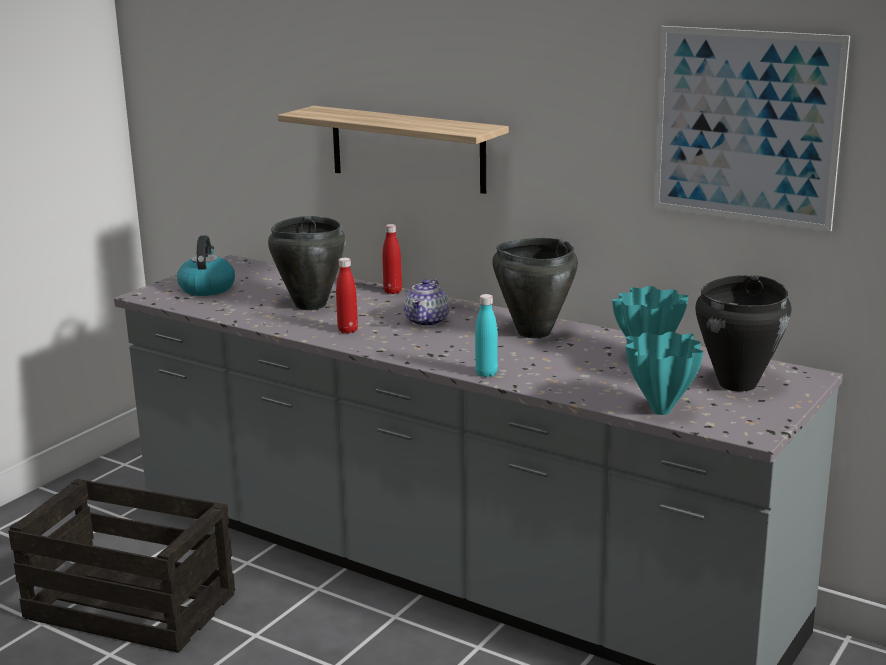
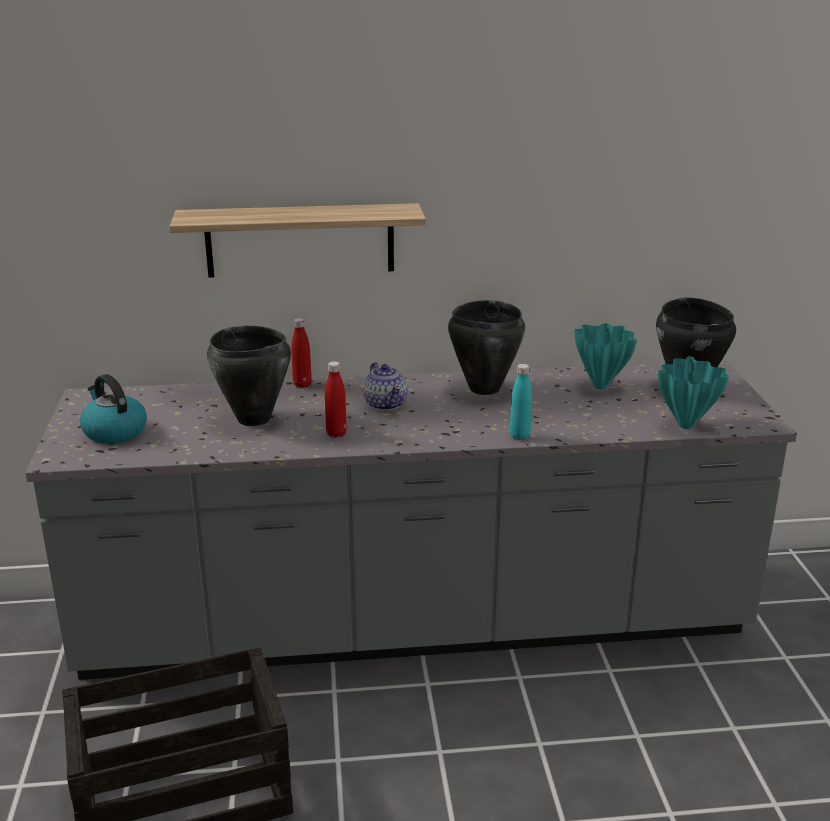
camera: 40 degrees left, 5 degrees up
picture [654,26,850,232] -> none

